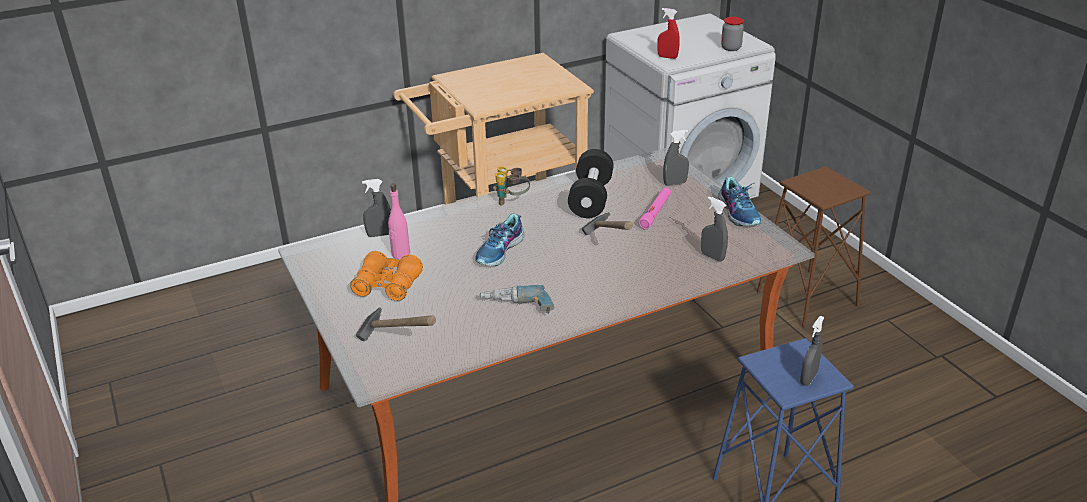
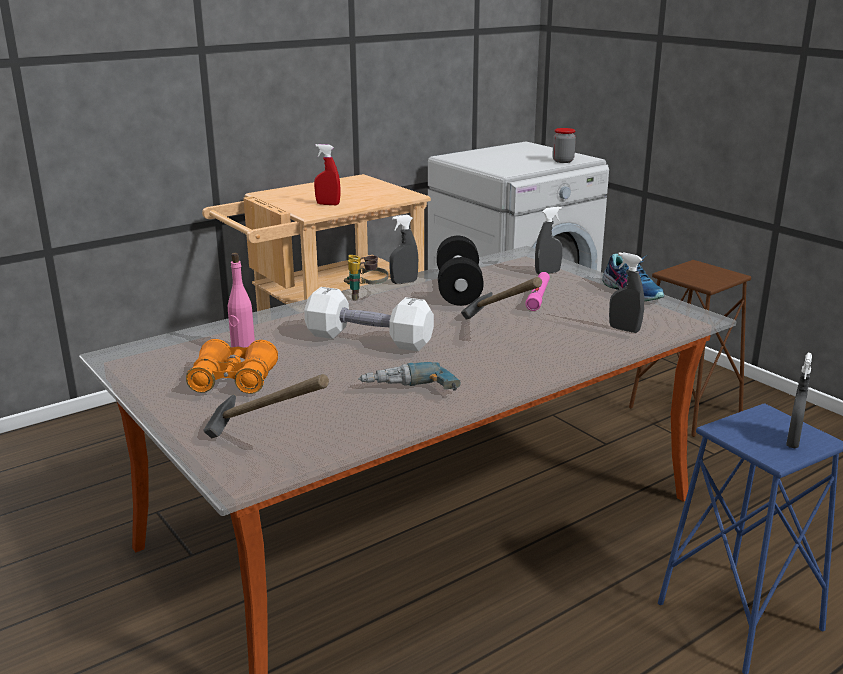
camera: 10 degrees left, 10 degrees down
grey spray bottle [362,179,391,237] -> grey spray bottle moved to [389,215,418,284]
shoe [475,214,524,266] -> white dumbbell [304,287,434,351]
red spray bottle [657,8,680,59] -> red spray bottle moved to [314,144,340,205]

